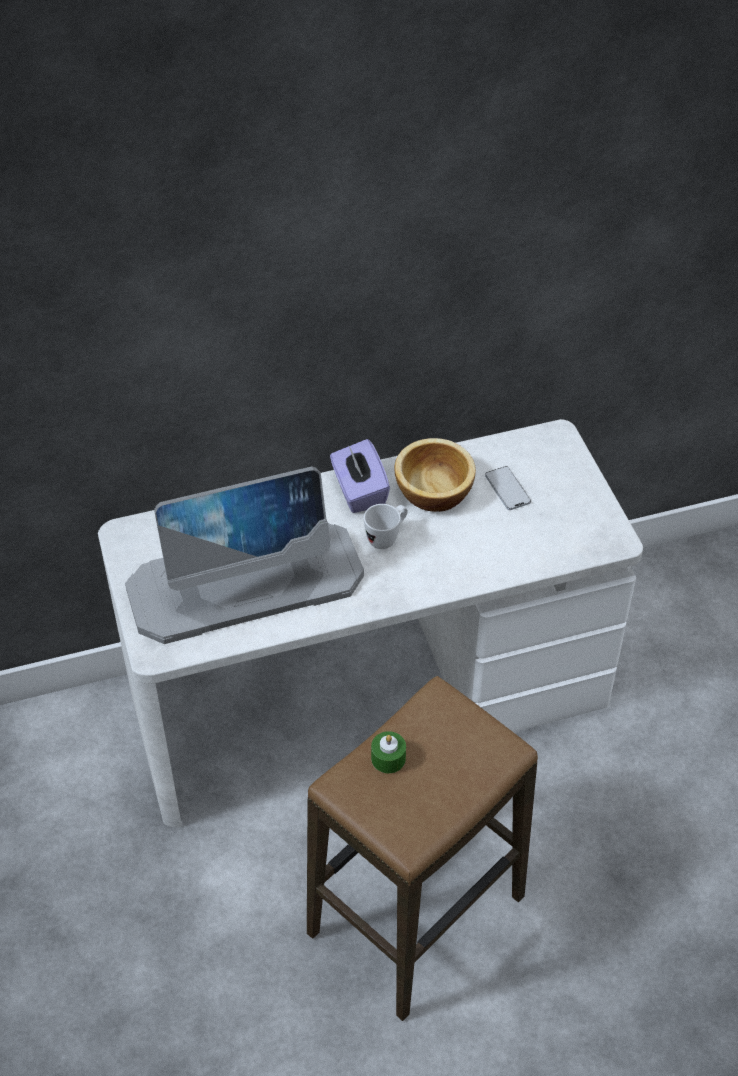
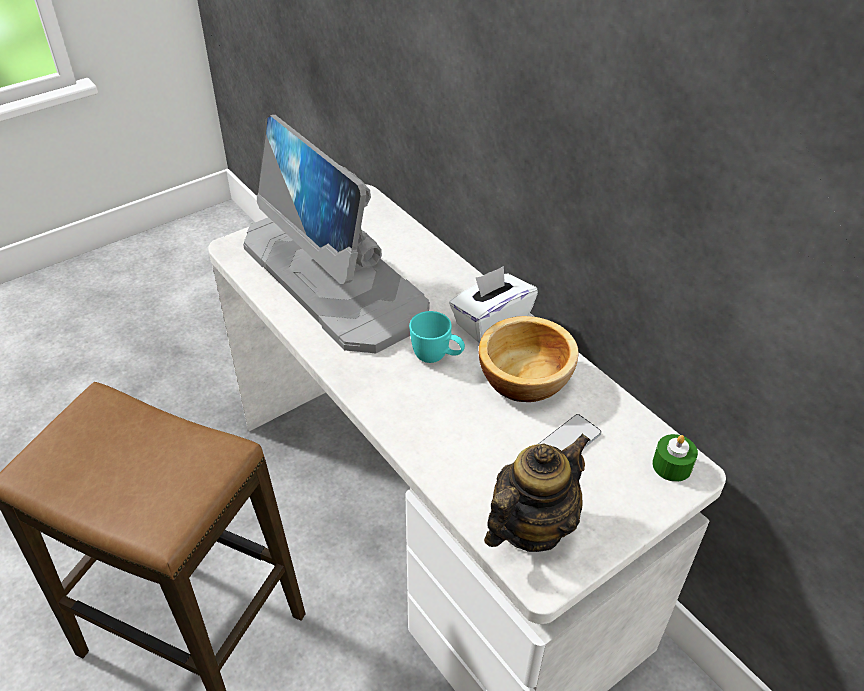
camera: 70 degrees right, 5 degrees down
purple tissue box [330,439,390,513] -> white tissue box [449,266,538,343]
white mug [364,504,408,549] -> turquoise mug [409,311,465,363]
green candle [371,731,406,773] -> green candle moved to [652,434,698,482]
none -> teapot [484,434,590,552]

